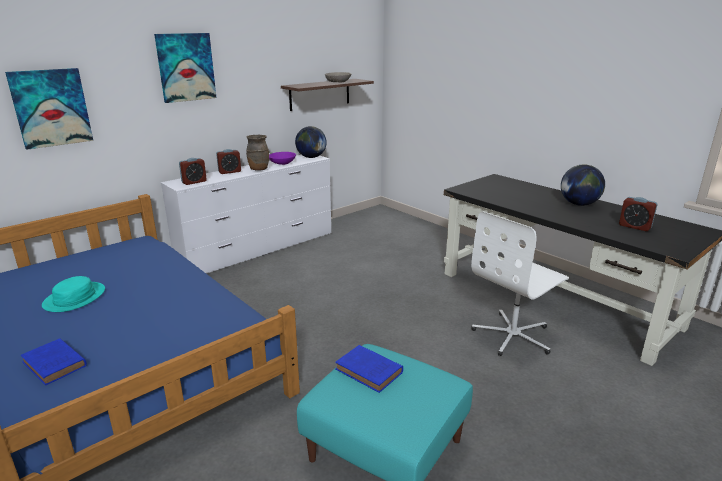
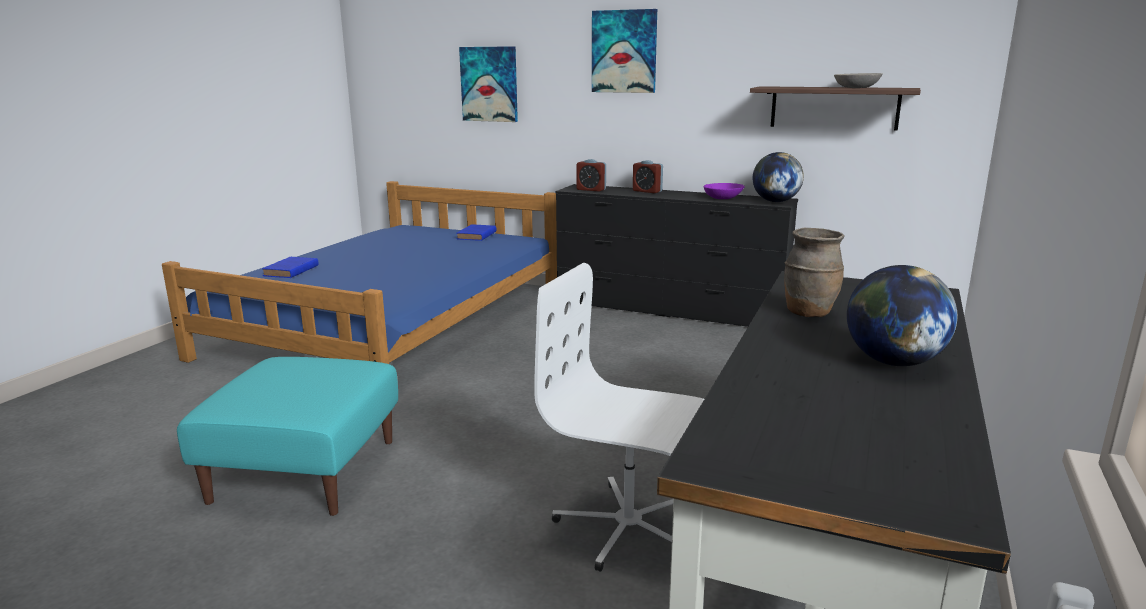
camera: 65 degrees right, 5 degrees down
turquoise hat [42,276,105,312] -> none
white dresser [160,155,331,274] -> black dresser [555,184,798,327]
brown vase [246,135,269,171] -> brown vase moved to [784,228,845,317]
blue book [335,345,403,393] -> blue book moved to [456,224,496,241]
alarm clock [619,197,658,231] -> none

